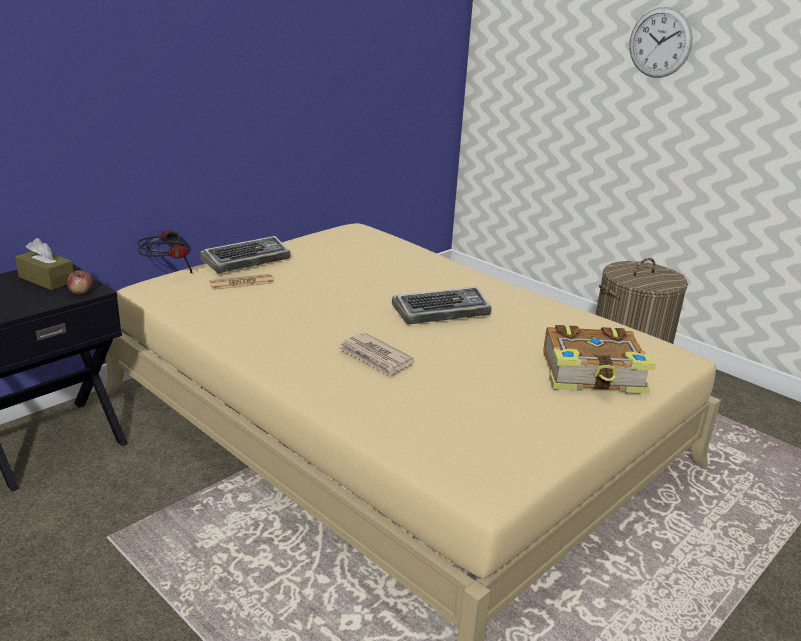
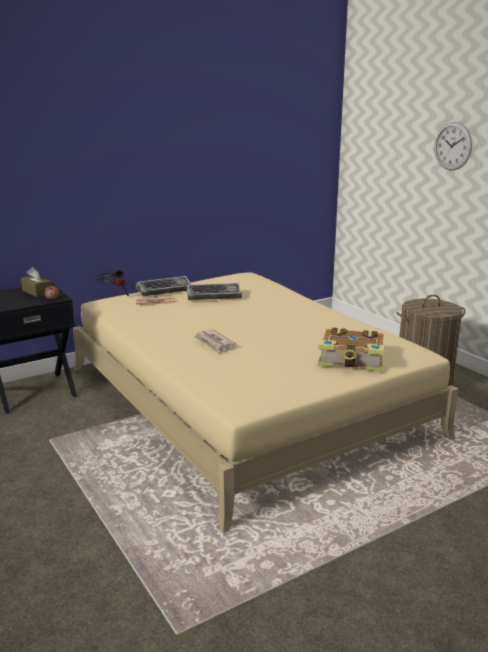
camera: 15 degrees right, 5 degrees down
keyboard [392,287,492,325] -> keyboard moved to [187,283,242,300]

